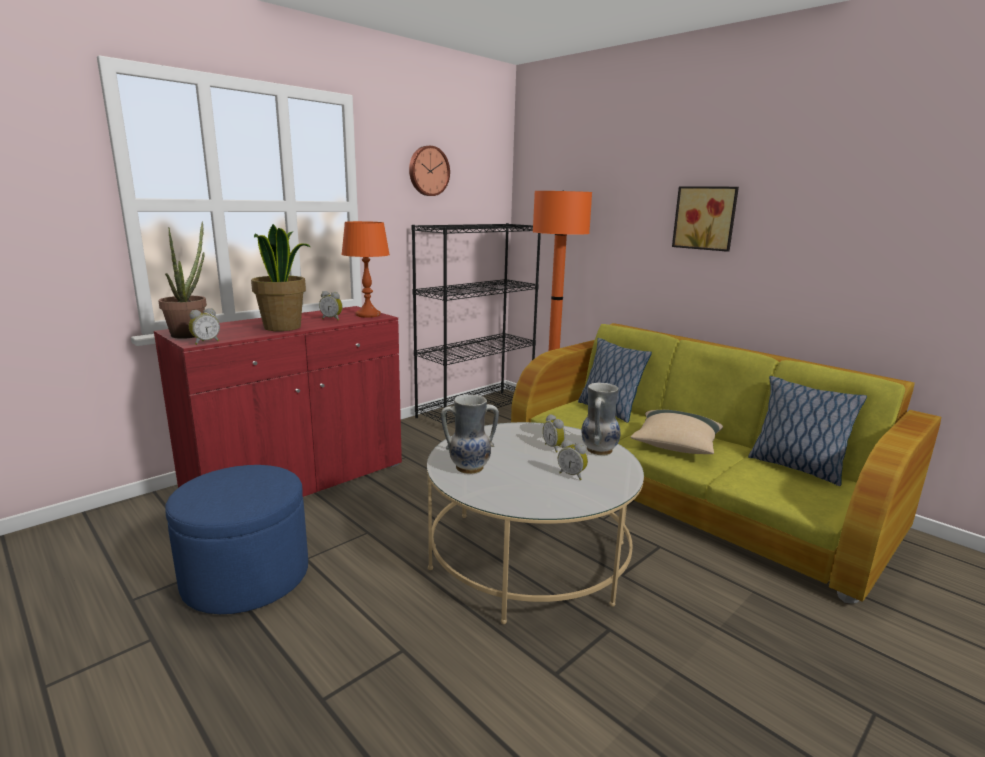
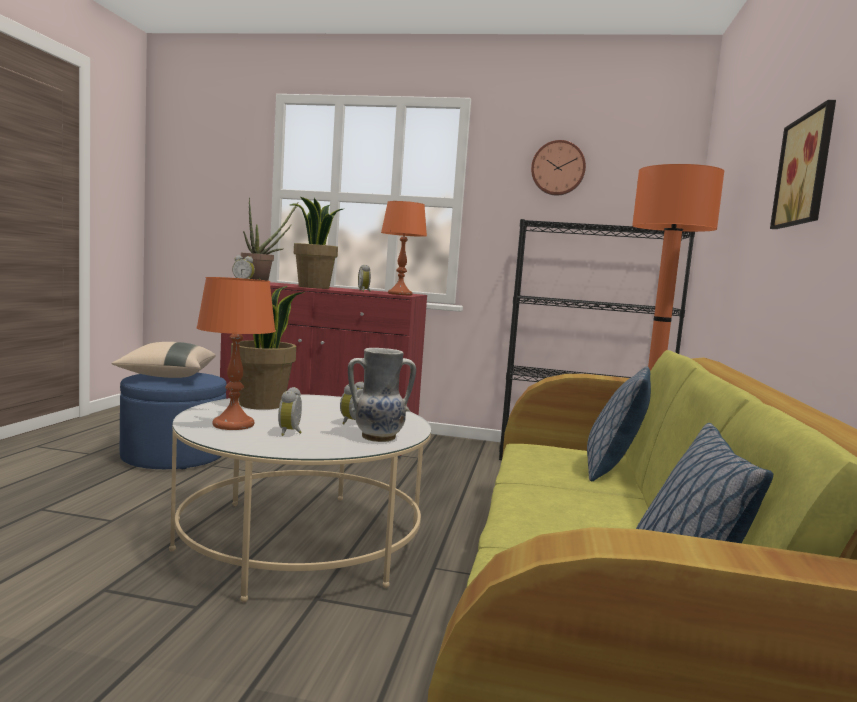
camera: 55 degrees right, 10 degrees down
vase [441,394,499,474] -> potted plant [231,279,304,410]
beige pillow [630,410,723,454] -> beige pillow moved to [112,342,215,378]
none -> orange table lamp [196,277,276,430]

